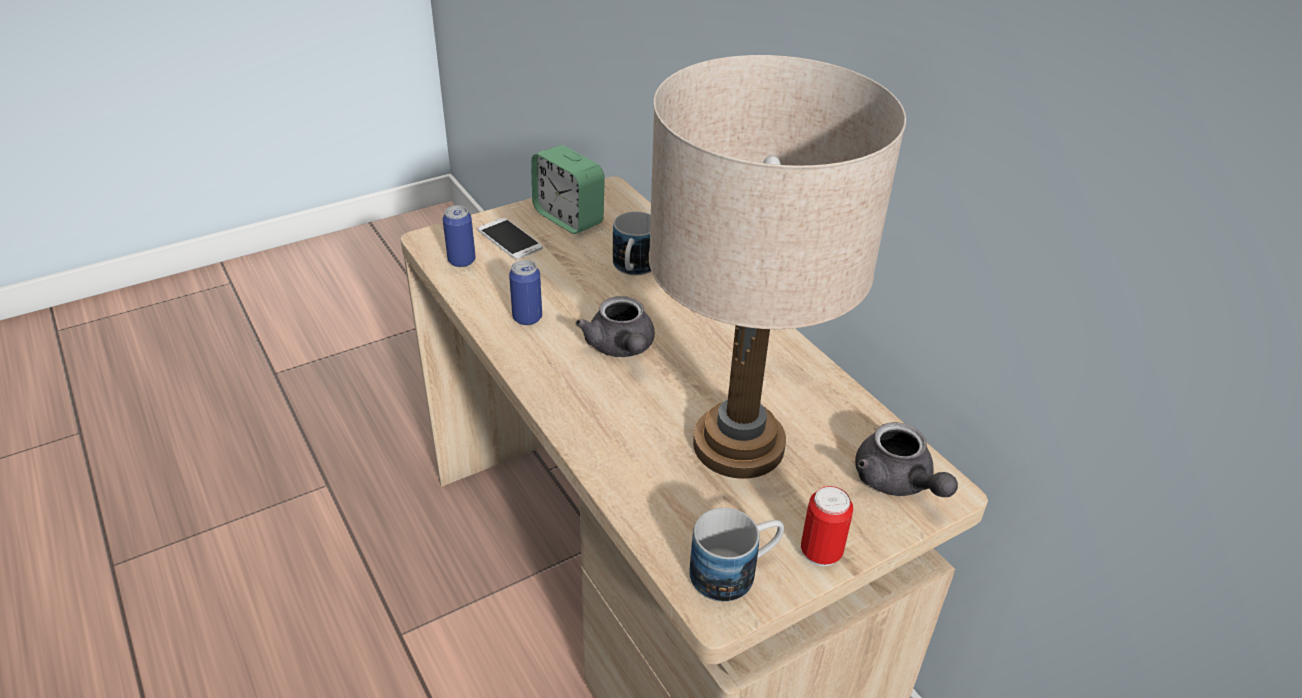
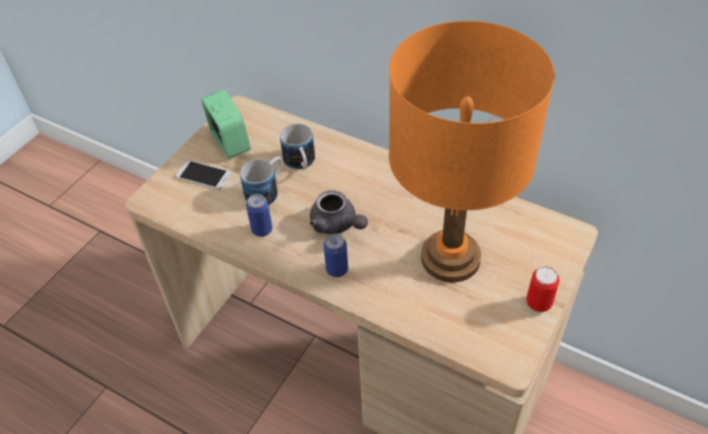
camera: 25 degrees left, 10 degrees up
can [443,205,476,267] -> can moved to [323,234,348,277]
alarm clock [531,145,605,234] -> alarm clock turned 135 degrees counterclockwise [201,89,251,159]
beige table lamp [649,55,906,479] -> orange table lamp [389,21,555,282]
mug [689,508,784,602] -> mug moved to [240,156,282,205]
grey teapot [855,422,958,497] -> none

